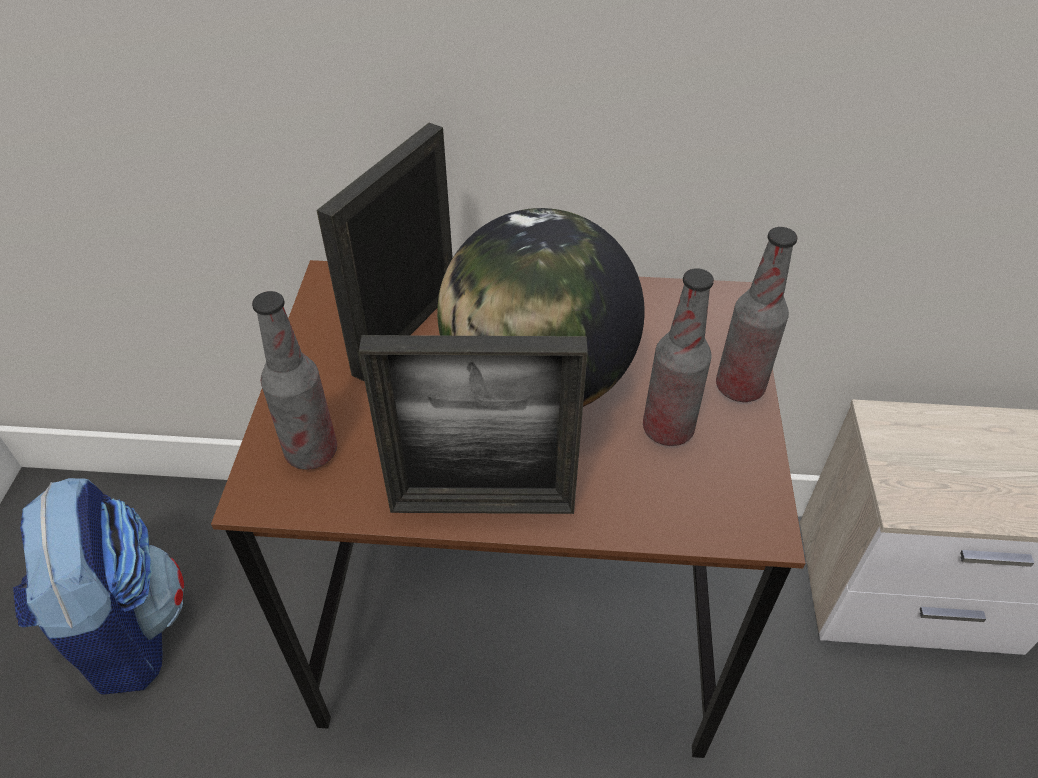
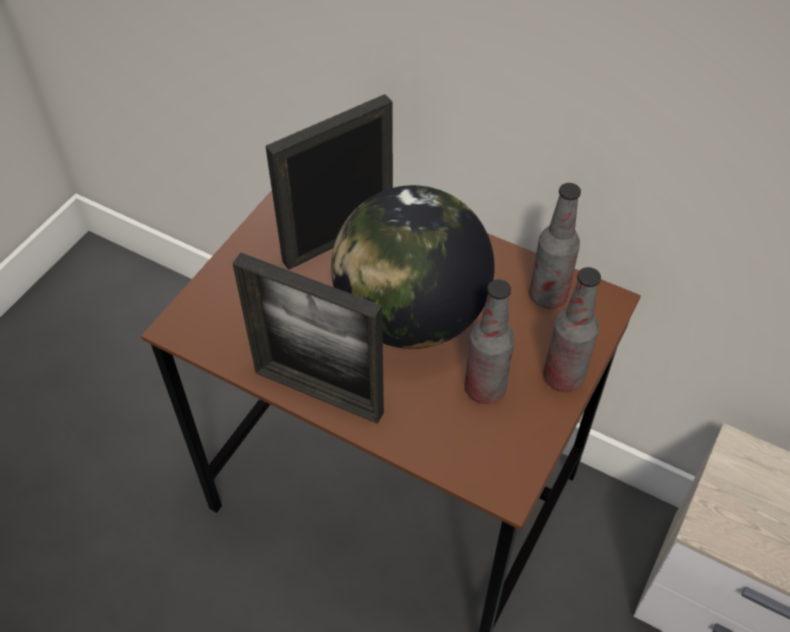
camera: 25 degrees right, 5 degrees up
backpack [13,478,184,695] -> none
bottle [252,291,337,470] -> bottle moved to [529,183,581,309]

